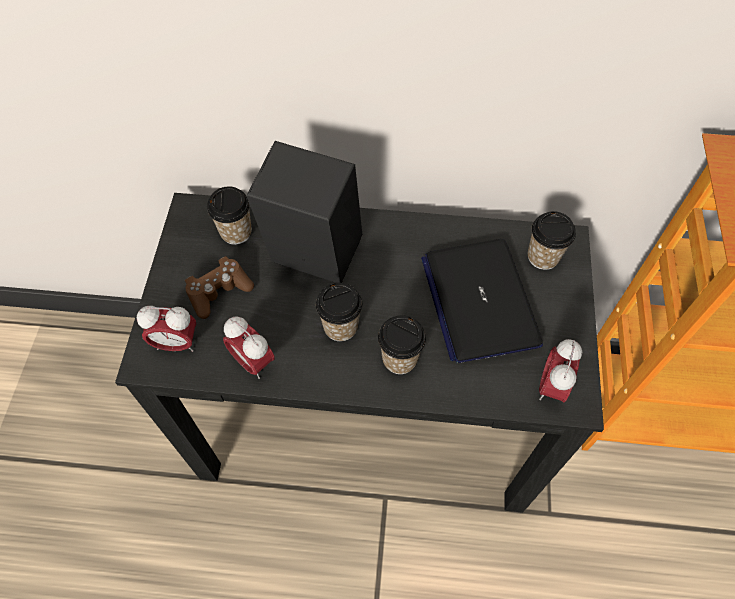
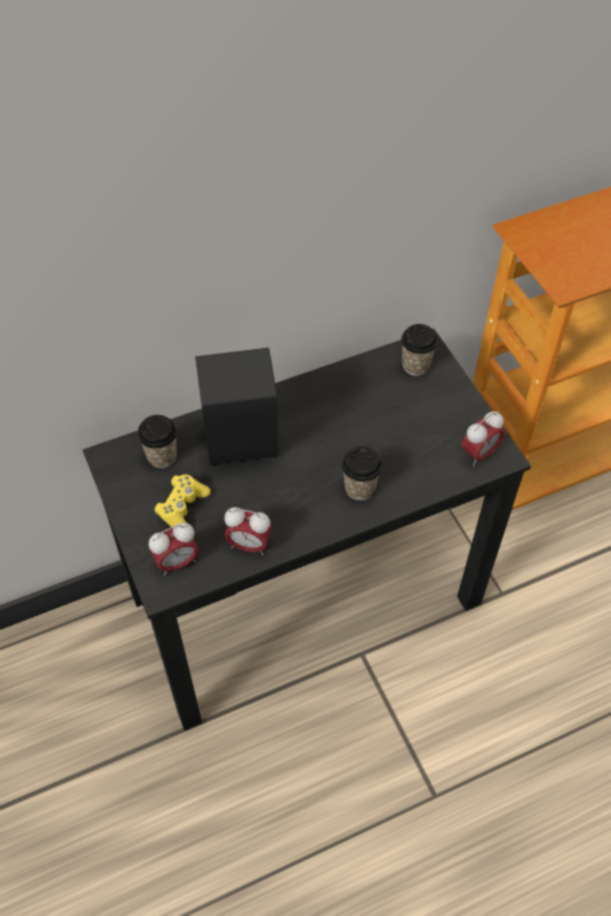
camera: 30 degrees left, 5 degrees down
brown game controller [185,256,254,319] -> yellow game controller [154,474,211,527]
cup [316,283,362,341] -> none
laptop [421,239,543,363] -> none
alarm clock [539,339,582,402] -> alarm clock turned 120 degrees counterclockwise [461,411,505,466]

